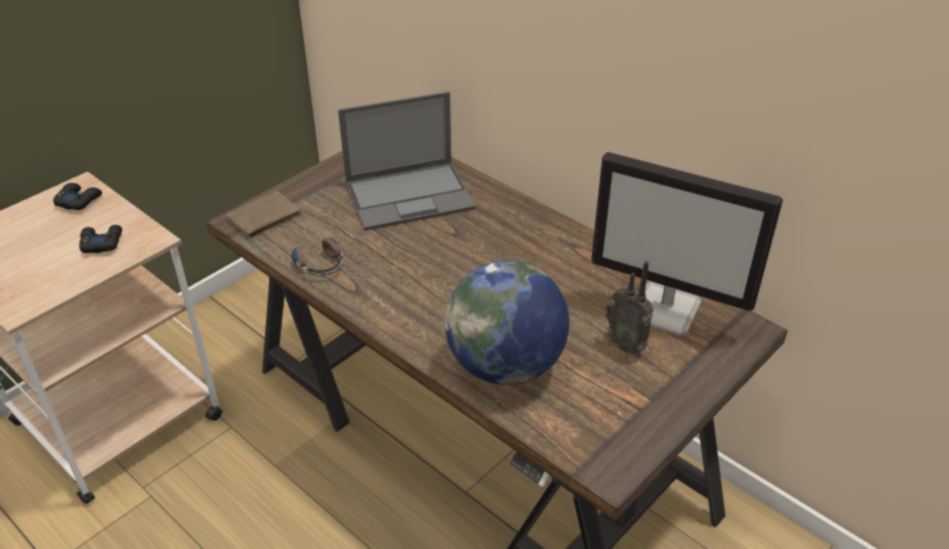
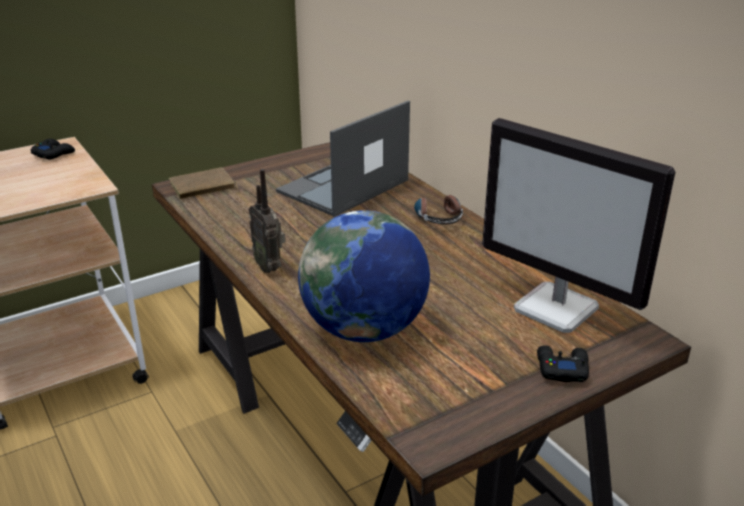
camera: 15 degrees right, 10 degrees down
black game controller [79,225,122,253] -> black game controller moved to [537,345,589,382]
headphones [291,234,343,276] -> headphones moved to [414,192,463,224]
laptop [338,91,476,231] -> laptop turned 135 degrees clockwise [276,101,410,217]
radio [605,260,653,354] -> radio moved to [249,169,286,273]

